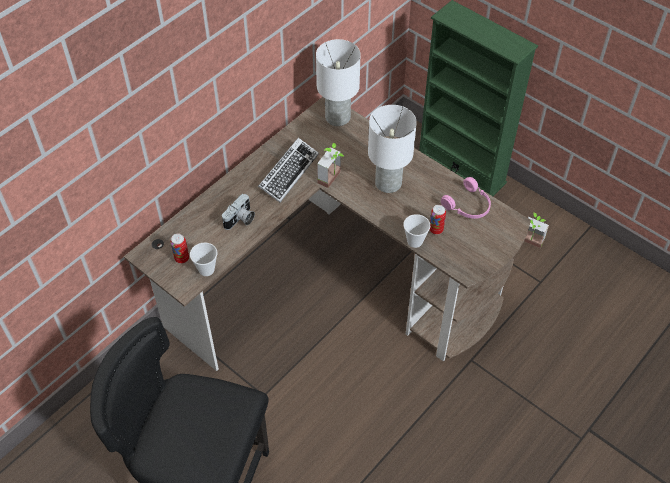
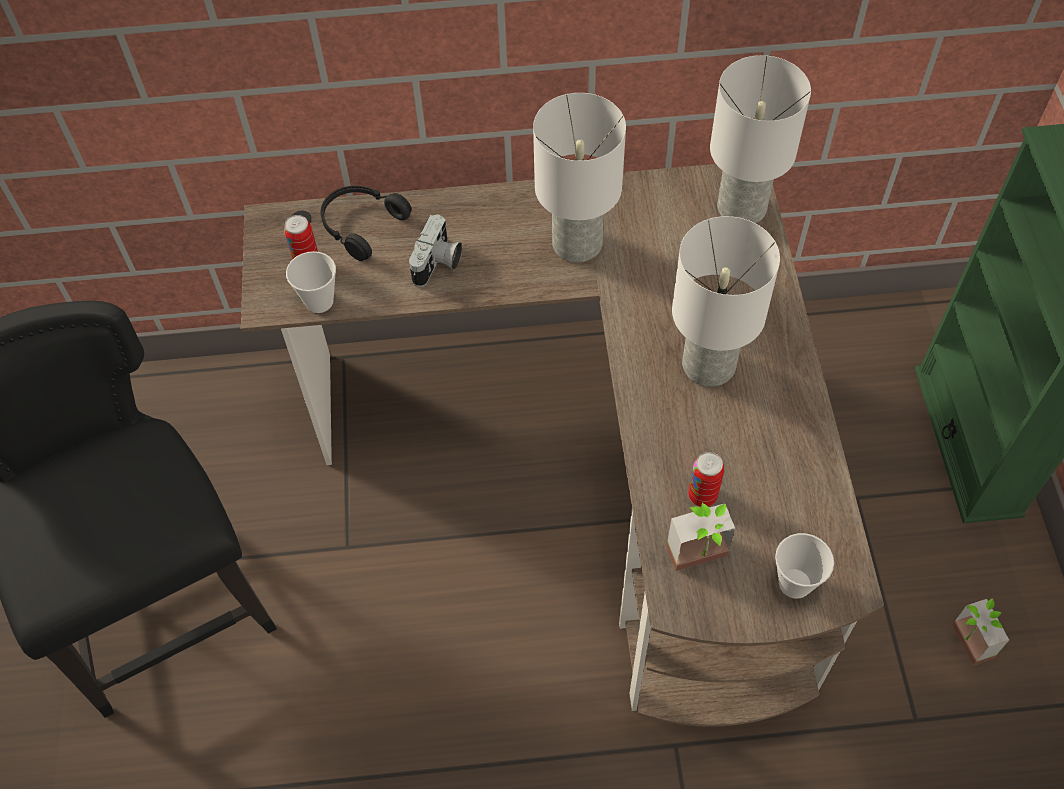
camera: 45 degrees right, 5 degrees up
camera [222,194,255,230] -> camera turned 60 degrees counterclockwise [409,214,462,287]
keyboard [258,138,319,202] -> white table lamp [533,93,626,263]
potted plant [317,143,344,188] -> potted plant moved to [666,503,735,571]
cup [403,214,430,248] -> cup moved to [775,533,834,599]
pink headphones [441,177,491,219] -> none
none -> black headphones [321,186,412,261]

